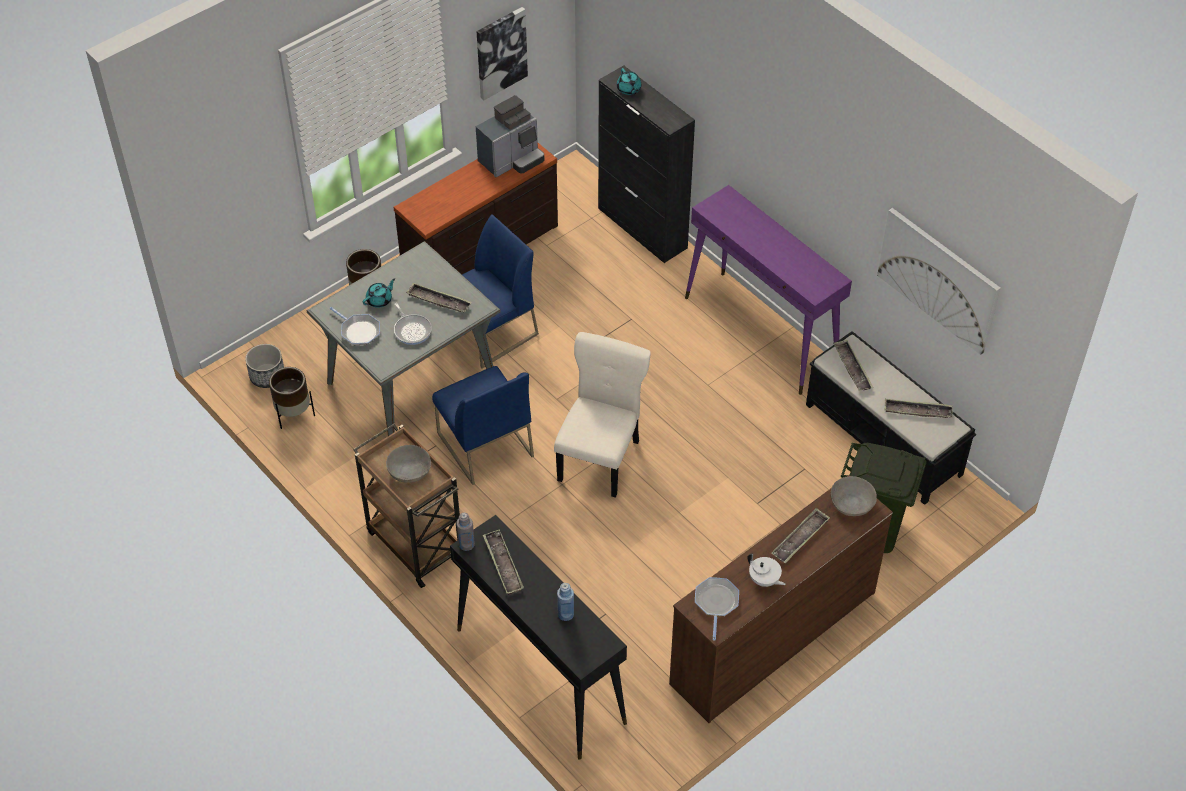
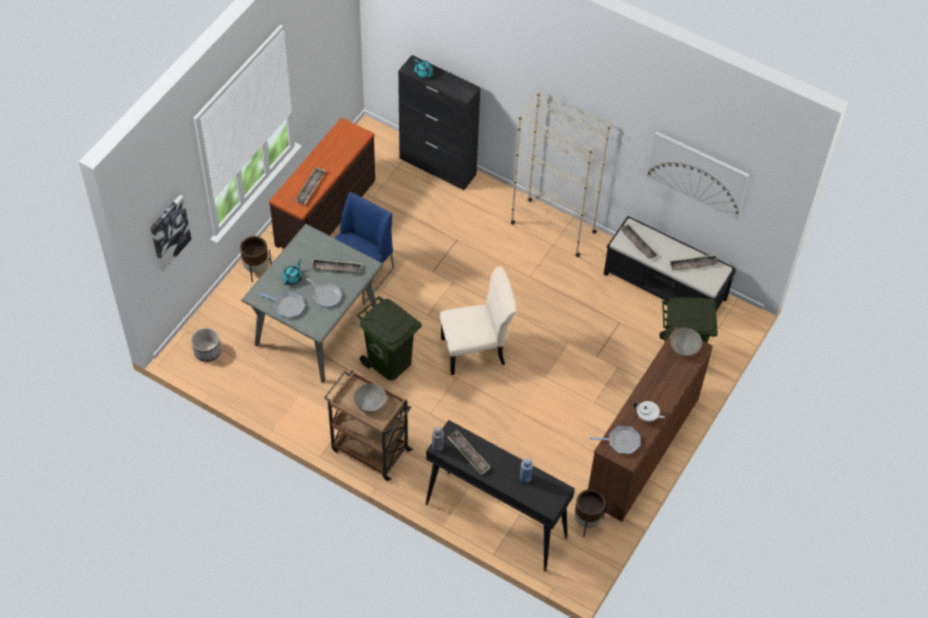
camera: 20 degrees left, 5 degrees up
brown planter [269,367,315,429] -> brown planter moved to [574,489,607,537]
blue chair [432,366,534,485] -> green trash can [357,296,422,380]
coffee machine [476,95,544,177] -> none
picture [477,7,528,100] -> picture moved to [151,195,192,271]
beige chair [554,332,651,498] -> beige chair turned 75 degrees clockwise [440,266,517,375]
purple console table [685,185,852,395] -> beige bookcase [510,91,610,257]
frying pan [695,577,739,640] -> frying pan turned 105 degrees clockwise [589,426,640,454]
tray [772,508,830,563] -> tray moved to [295,167,325,205]

